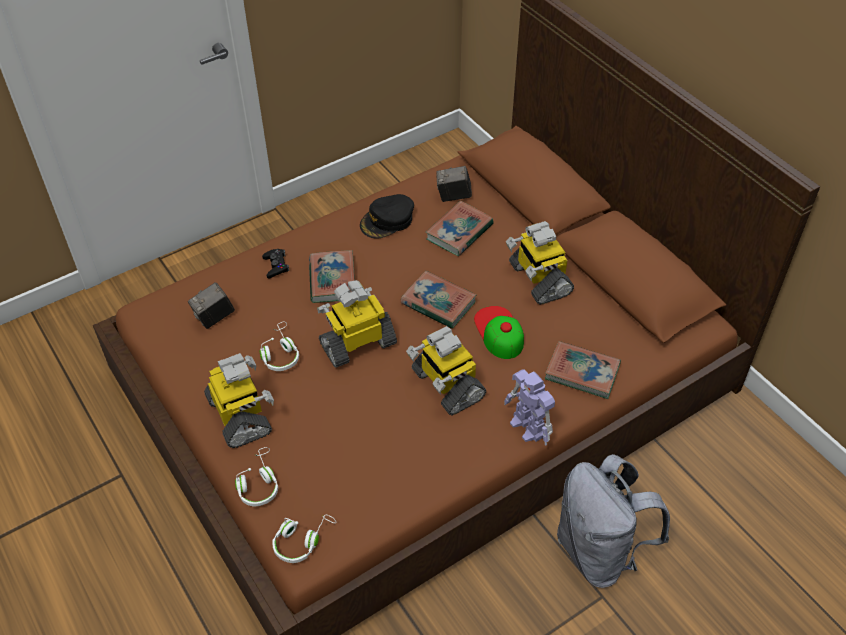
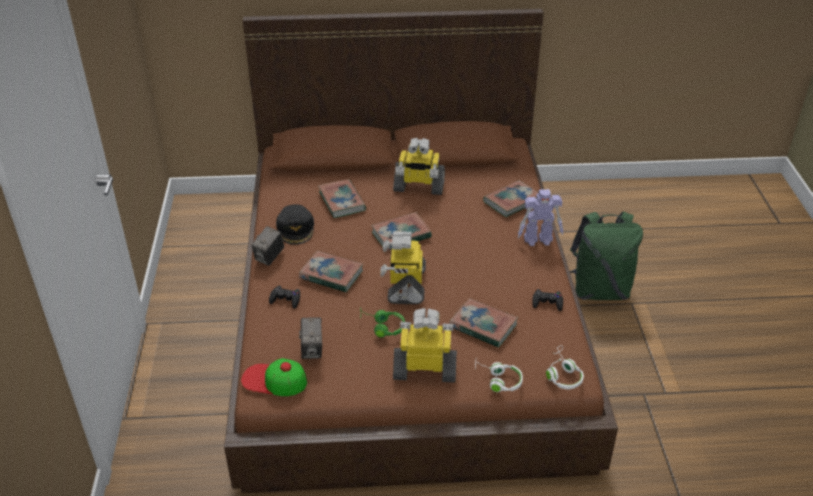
camera: 60 degrees left, 10 degrees down
white headphones [260,321,299,371] -> green headphones [360,308,405,338]
toy robot [406,326,486,415] -> none
camera [436,166,472,202] -> camera moved to [252,226,284,266]
cap [474,306,524,359] -> cap moved to [241,358,307,396]
grey backpack [557,454,670,588] -> green backpack [570,211,643,300]
none -> book [449,298,518,348]
none -> black game controller [532,289,563,311]

